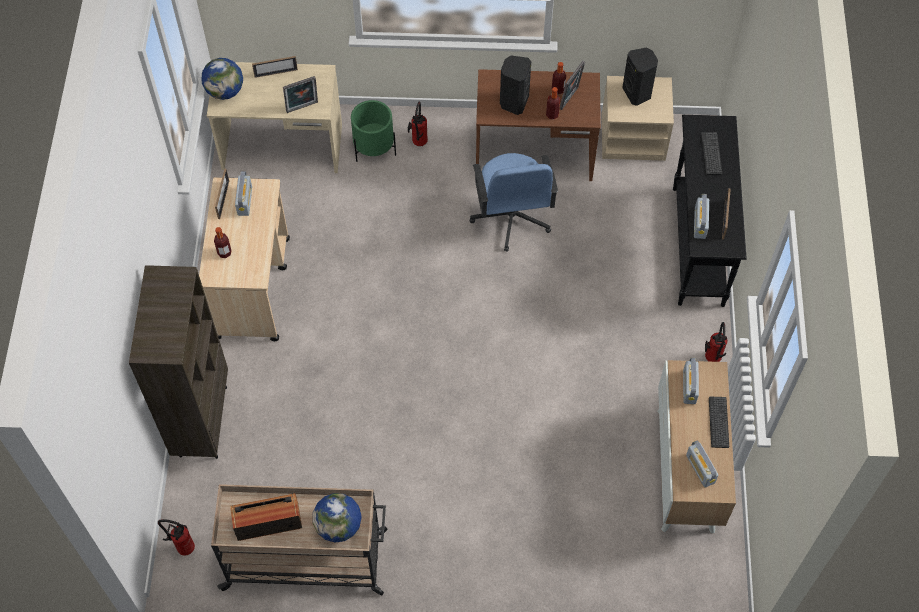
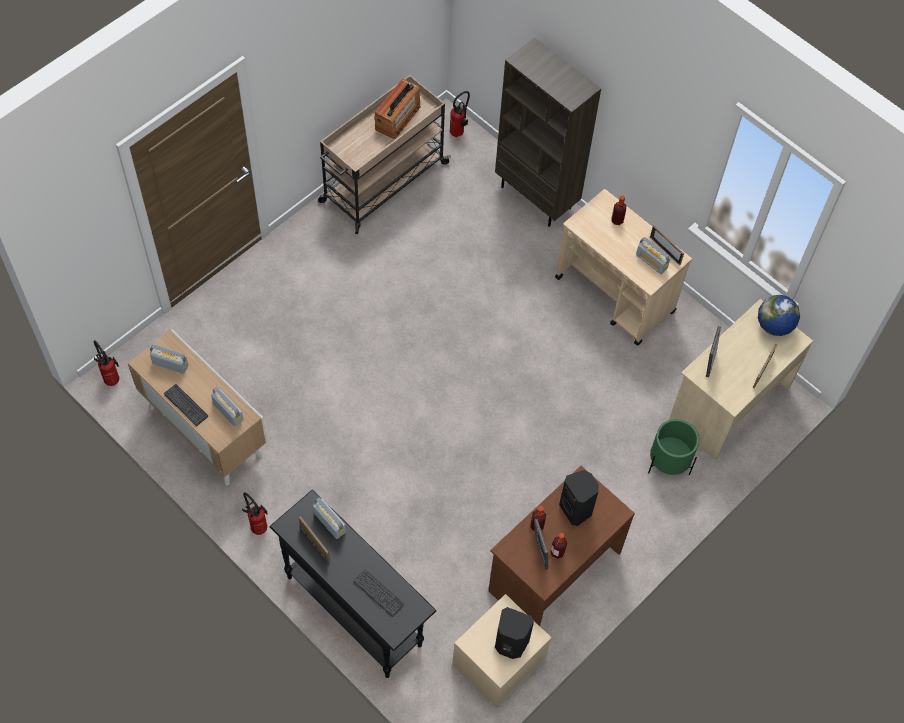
camera: 130 degrees right, 0 degrees up
globe [313,493,362,543] -> none
fire extinguisher [408,102,428,146] -> fire extinguisher moved to [94,340,119,386]
blue office chair [470,153,558,252] -> none

